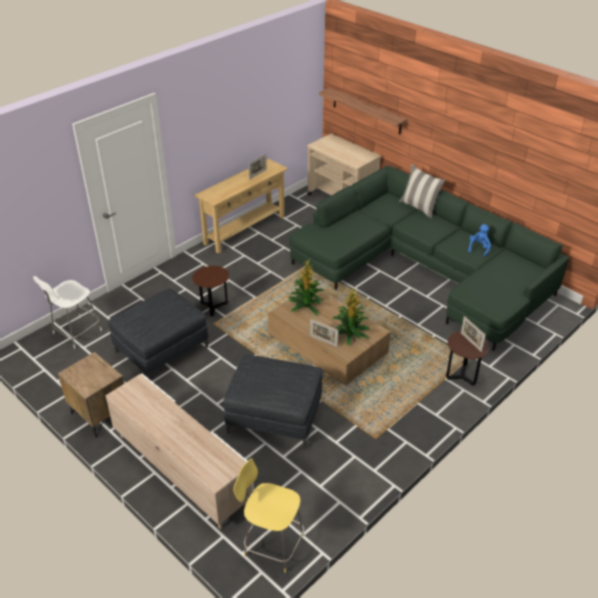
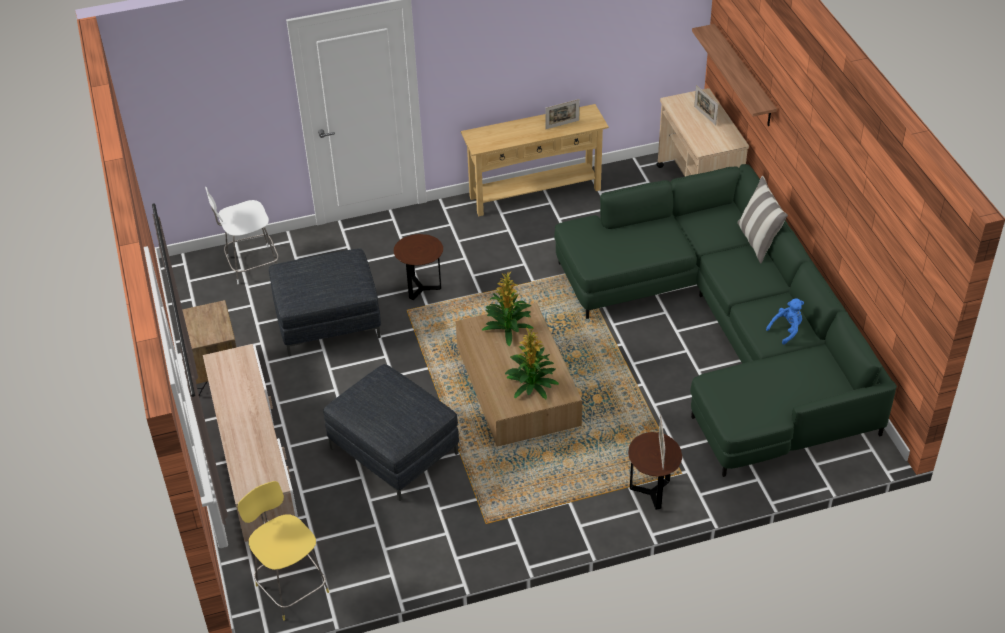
camera: 30 degrees right, 5 degrees up
picture frame [310,319,338,347] -> picture frame moved to [694,85,718,125]

